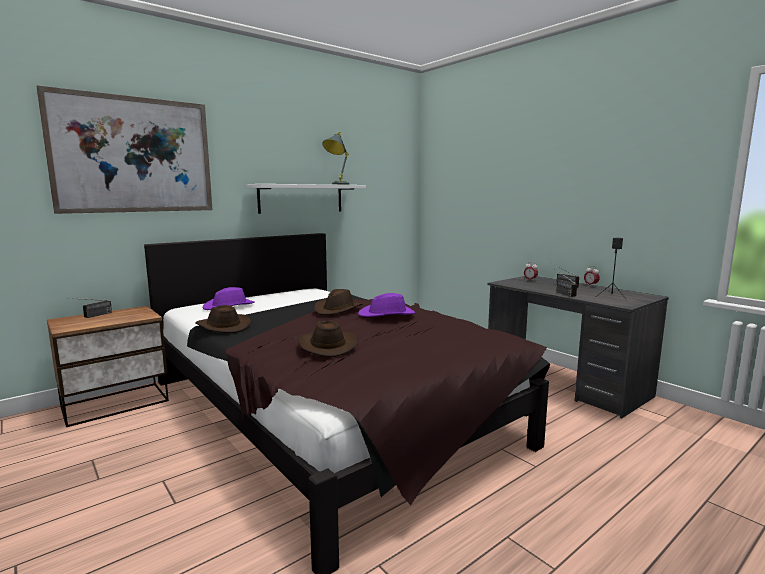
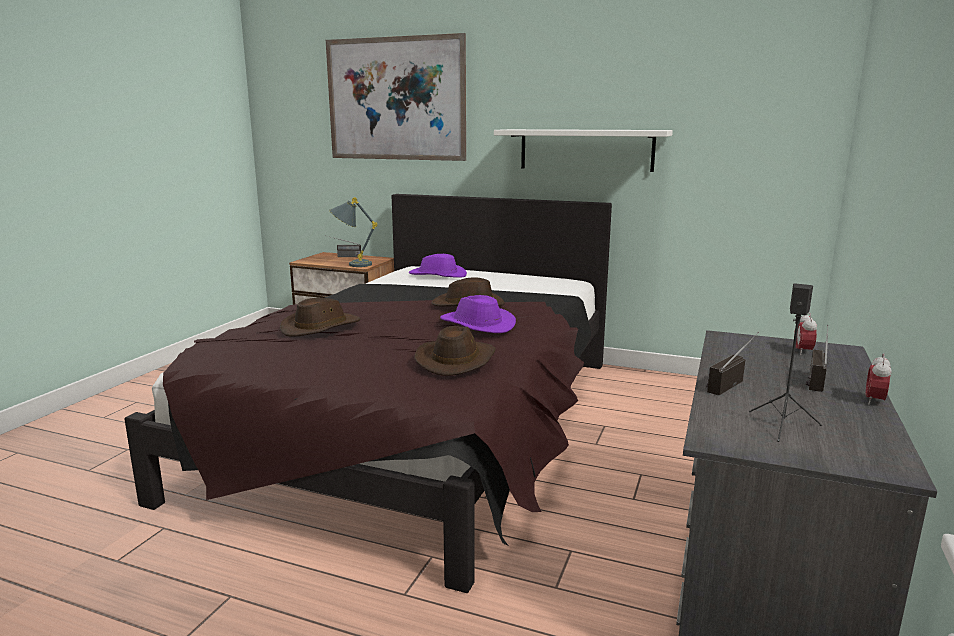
camera: 60 degrees right, 5 degrees up
brown hat [195,305,251,333] -> brown hat moved to [414,326,496,376]
grey table lamp [322,132,349,185] -> grey table lamp moved to [329,197,378,267]

